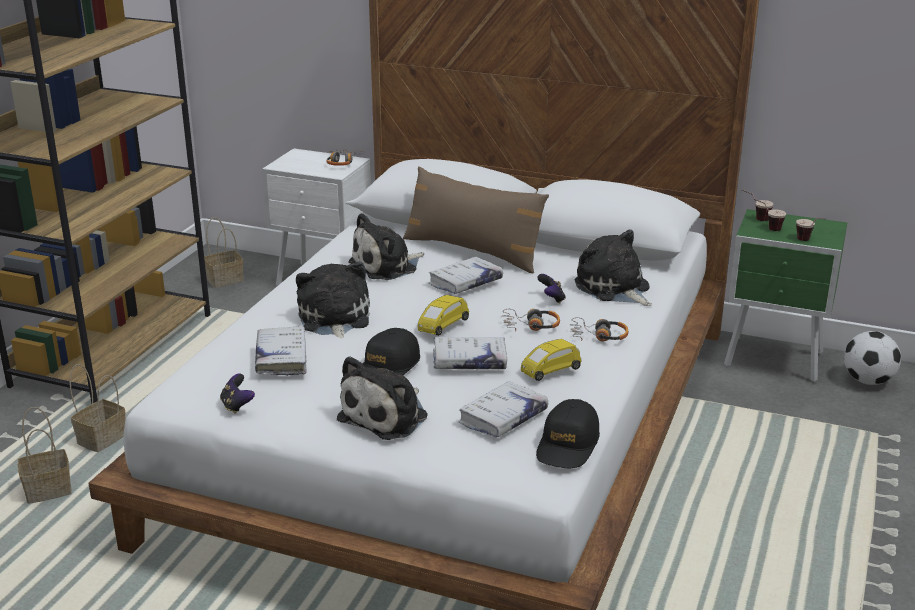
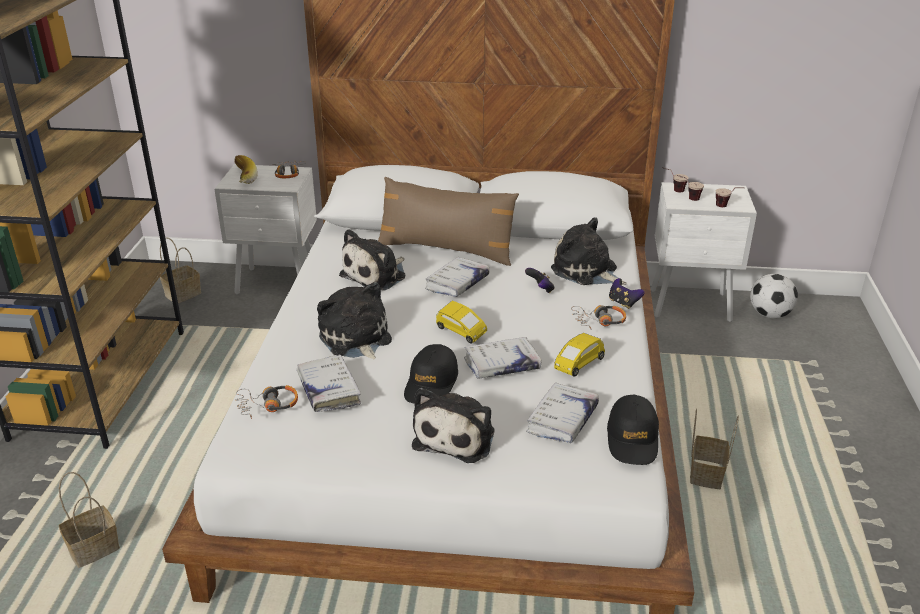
camera: 15 degrees left, 5 degrees up
basket [69,364,126,452] -> basket moved to [690,408,739,489]
game controller [220,373,255,414] -> game controller moved to [609,278,645,309]
yellow toy car [418,295,469,336] -> yellow toy car turned 75 degrees counterclockwise [436,301,487,343]
headphones [502,309,560,331] -> headphones moved to [235,385,298,419]
green nightstand [724,209,847,382] -> white nightstand [650,182,757,322]
none -> banana [234,155,258,184]

